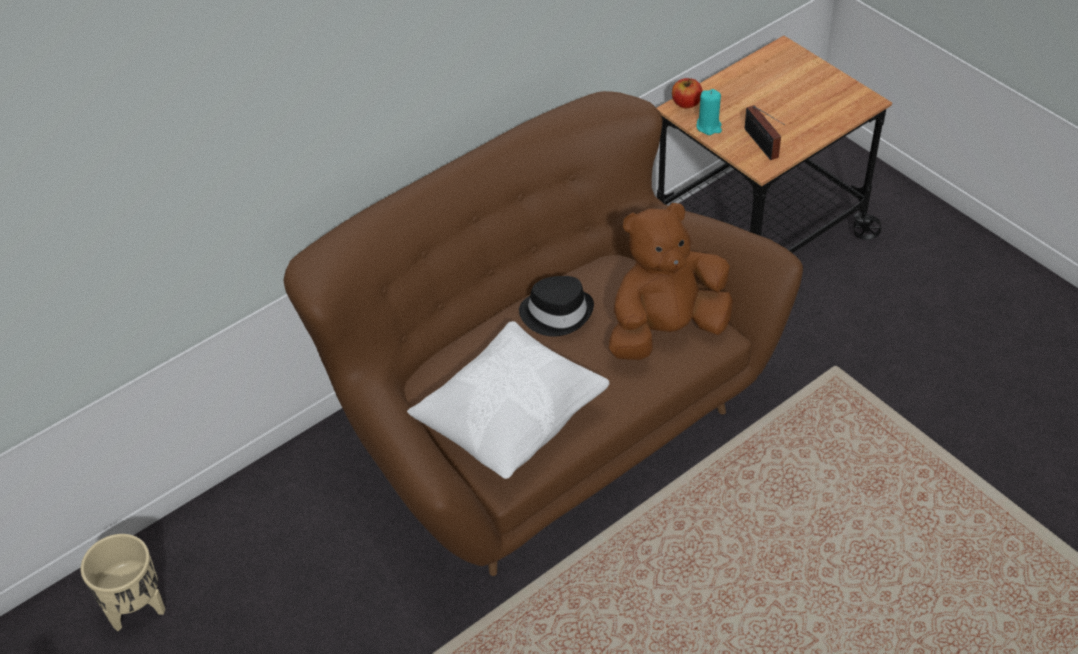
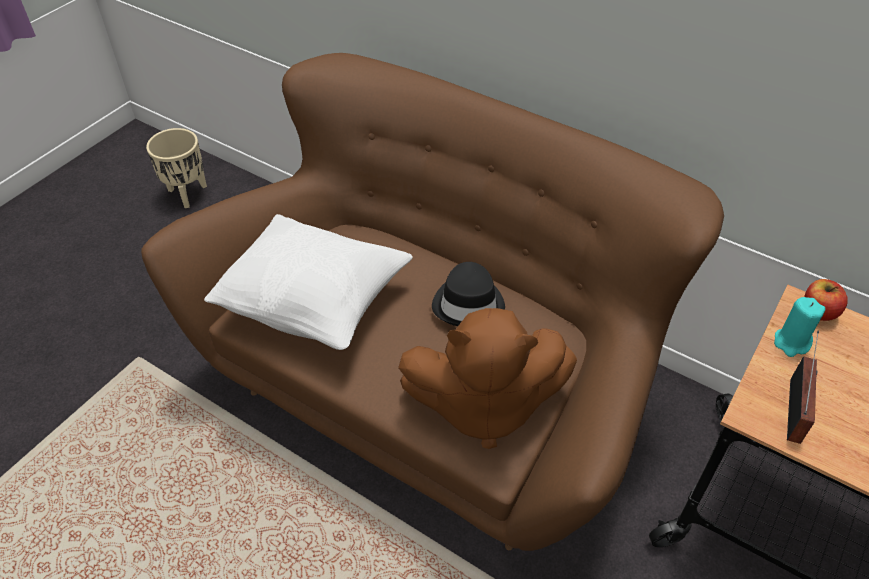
camera: 70 degrees right, 0 degrees up
brown plush toy [609,203,733,360] -> brown plush toy turned 135 degrees clockwise [398,308,577,449]
radio [745,105,785,160] -> radio turned 150 degrees clockwise [787,330,819,444]

